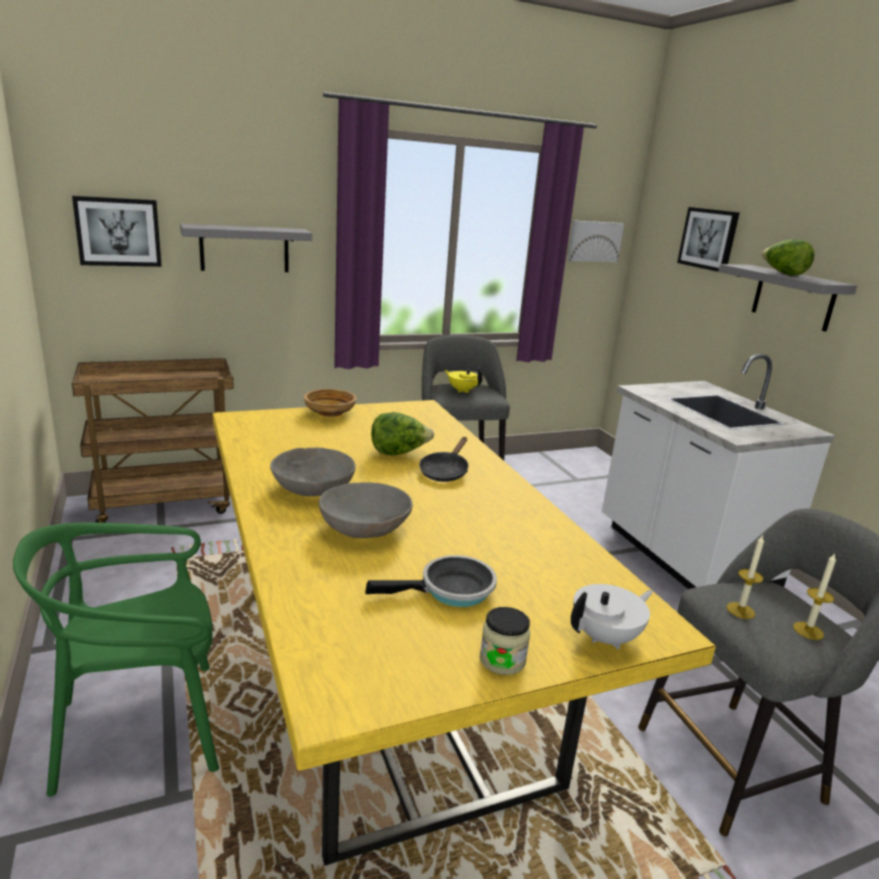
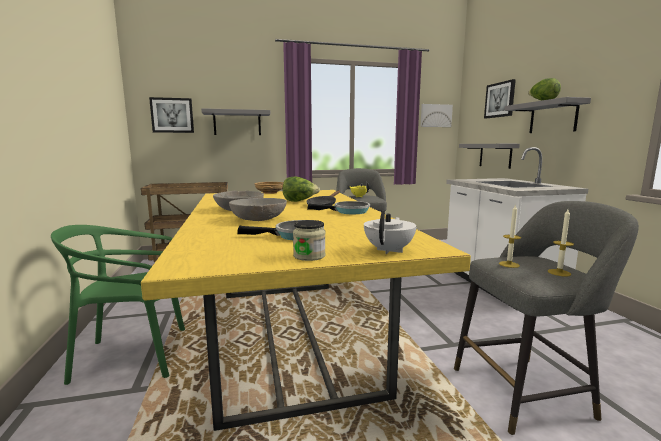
camera: 10 degrees right, 10 degrees down
white teapot [571,584,653,650] -> white teapot turned 45 degrees counterclockwise [364,211,417,254]
none -> frying pan [307,201,370,214]
none -> grey shelf [459,144,520,169]

